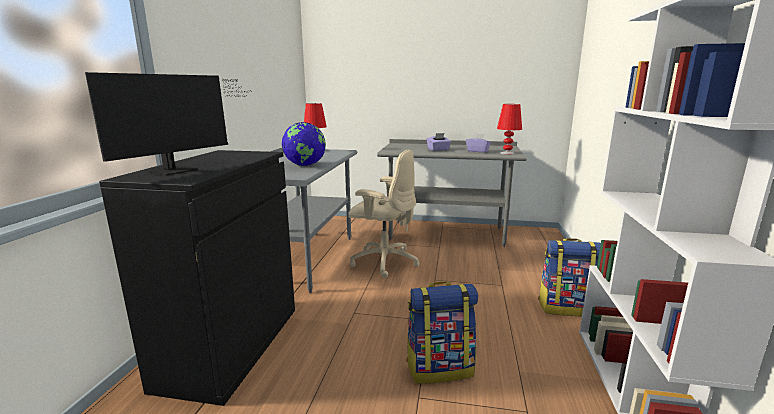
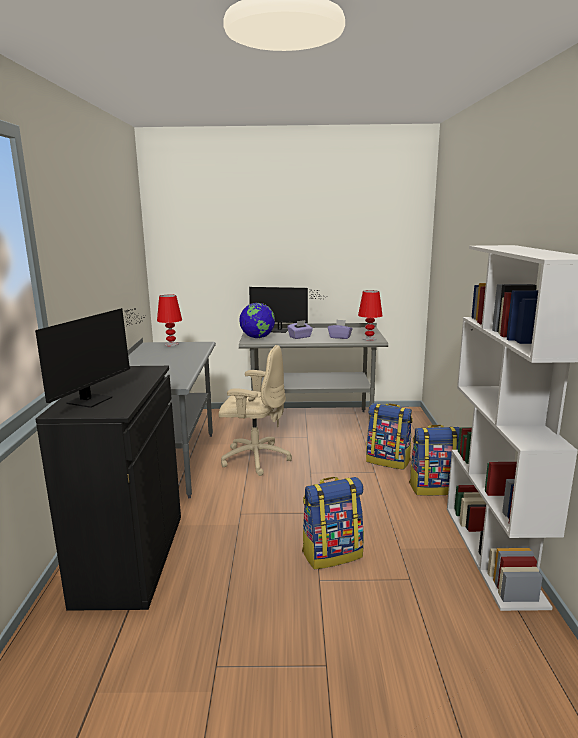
camera: 10 degrees left, 0 degrees up
globe [282,122,326,166] -> globe moved to [239,303,275,338]
none -> monitor [249,287,327,333]
none -> backpack [366,403,412,470]

